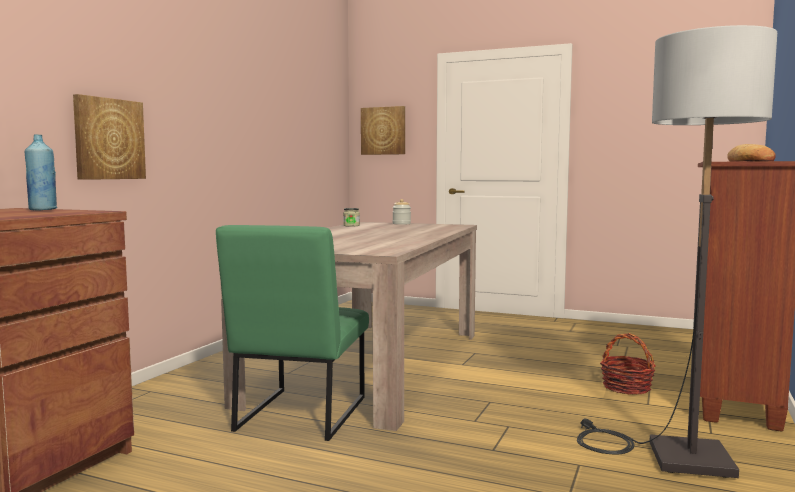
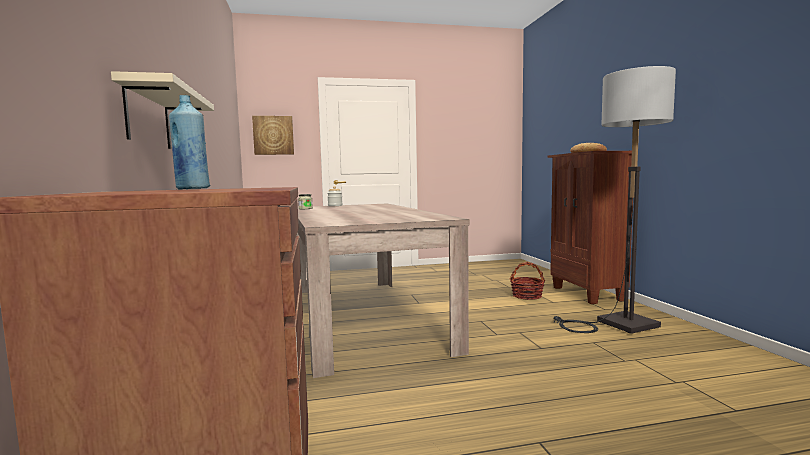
camera: 35 degrees left, 0 degrees up
picture [73,94,146,180] -> beige shelf [111,71,214,149]
green chair [216,225,369,441] -> none

